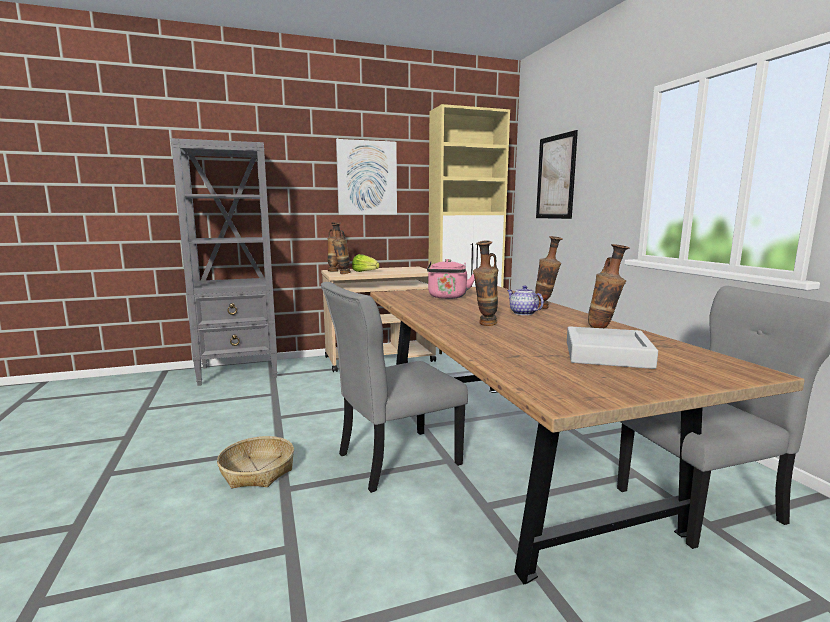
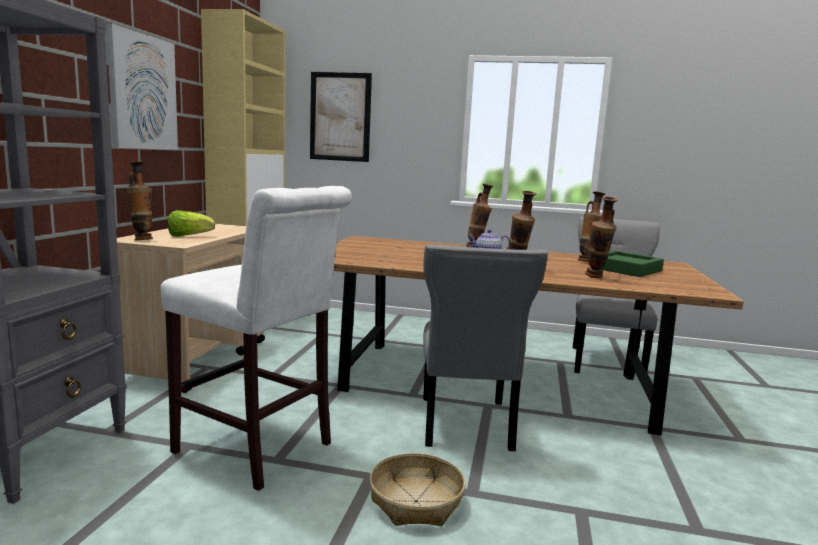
camera: 60 degrees left, 0 degrees up
vase [332,223,351,274] -> vase moved to [585,197,618,278]
pink kettle [427,259,475,299] -> none
grey tray [567,326,658,369] -> green tray [601,251,664,277]
none -> white stool [161,186,352,491]

